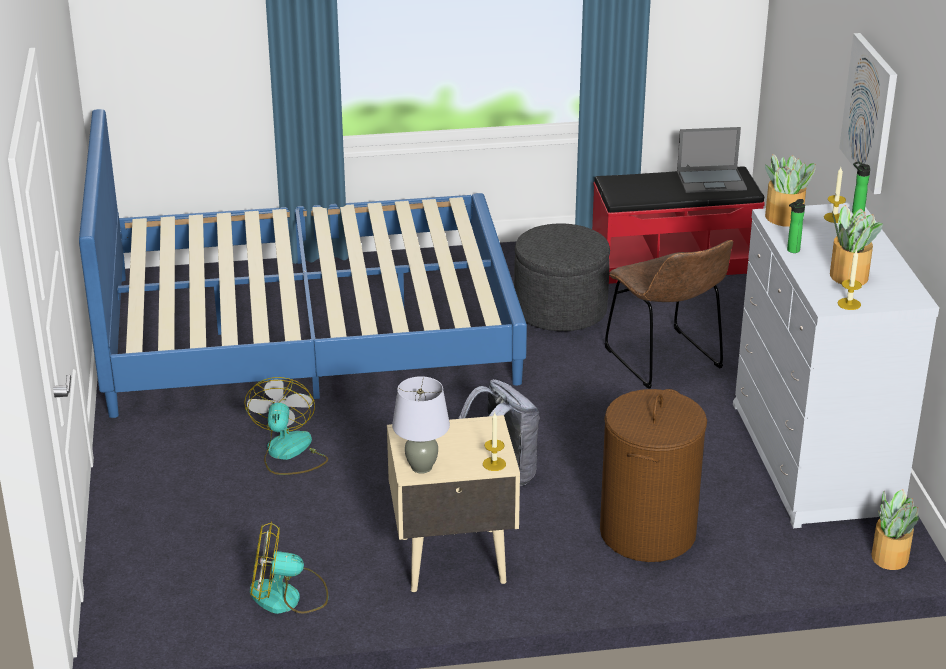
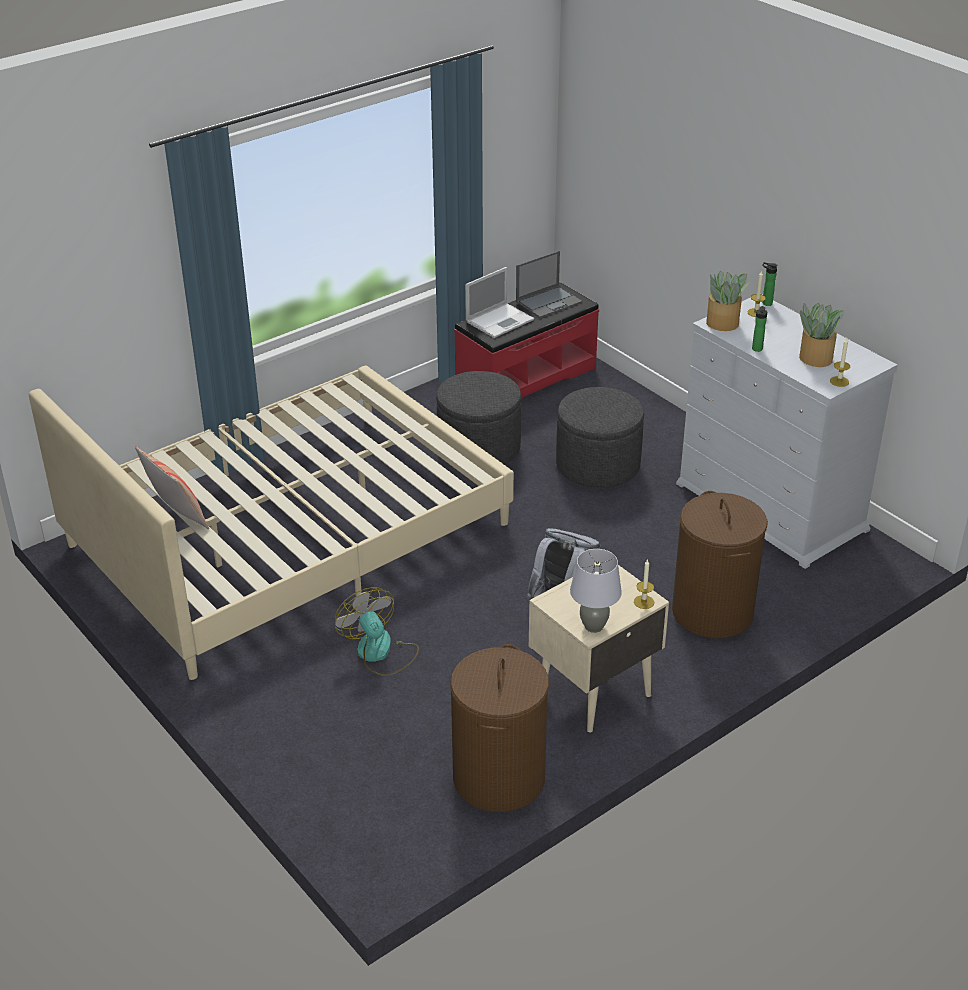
camera: 30 degrees left, 5 degrees up
blue bed [79,109,527,418] -> beige bed [29,366,514,680]
fan [250,521,328,614] -> brown laundry basket [450,644,549,812]
brown chair [604,240,733,389] -> grey ottoman [556,387,644,487]
picture [839,33,897,194] -> none
potted plant [872,489,919,570] -> none
none -> pillow [135,446,209,530]
none -> laptop [465,267,534,338]

